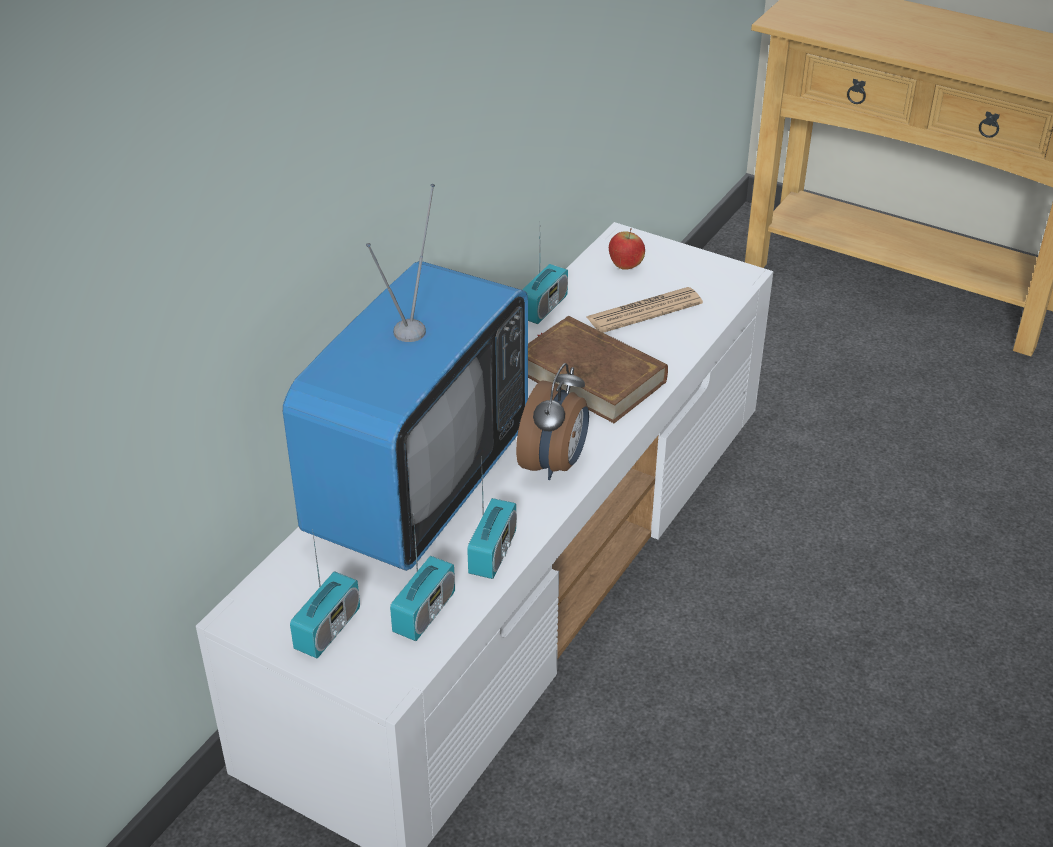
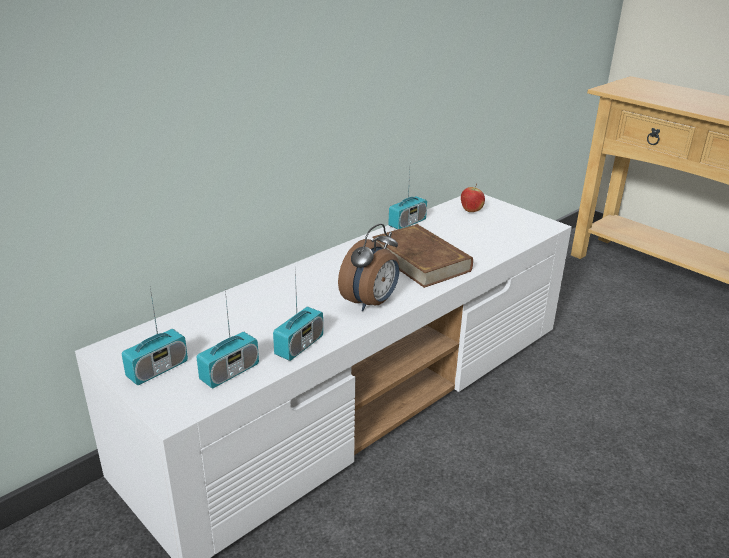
camera: 15 degrees right, 10 degrees down
television [283,184,528,571] -> none
newspaper [587,287,703,333] -> none

